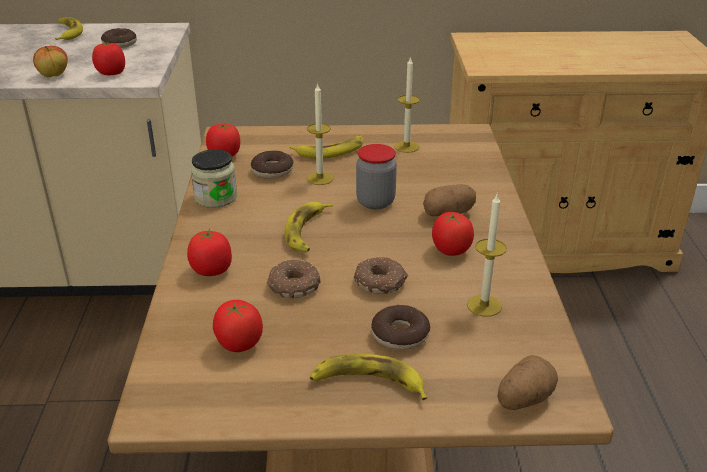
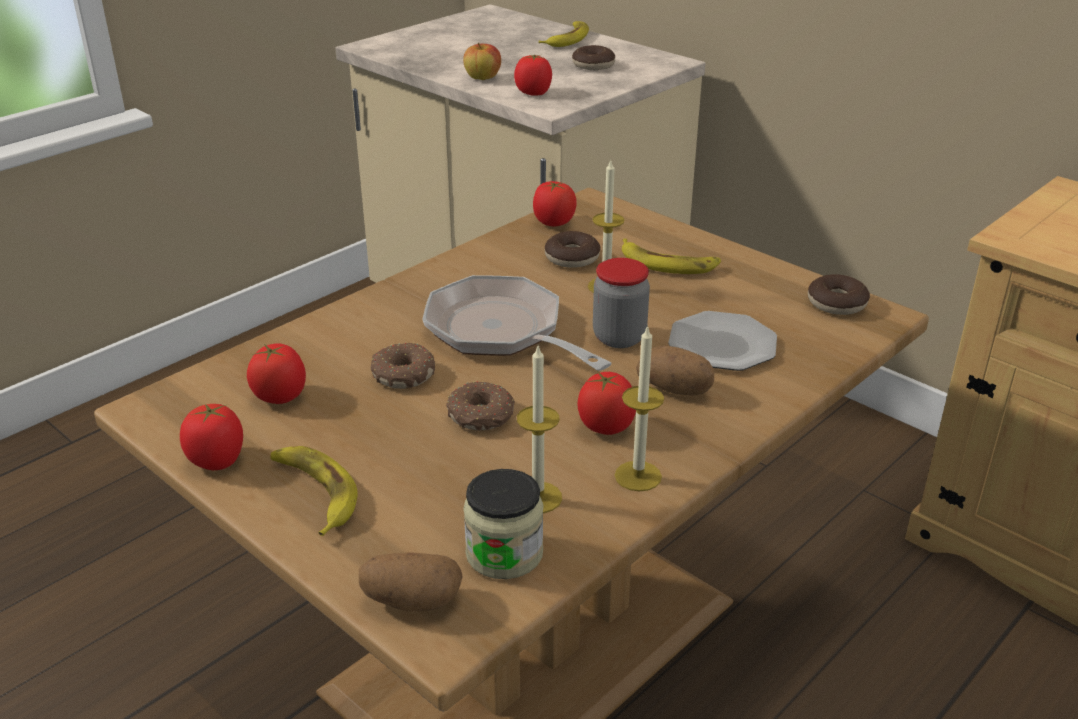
camera: 45 degrees right, 0 degrees up
tomato [187,229,232,276] -> tomato moved to [180,404,243,470]
jar [191,149,237,208] -> jar moved to [463,469,543,579]
banana [284,202,333,252] -> frying pan [422,275,612,371]
donut [371,305,430,350] -> donut moved to [808,274,870,315]
candle [394,56,420,153] -> candle moved to [615,325,664,491]
none -> plate [668,311,777,371]

